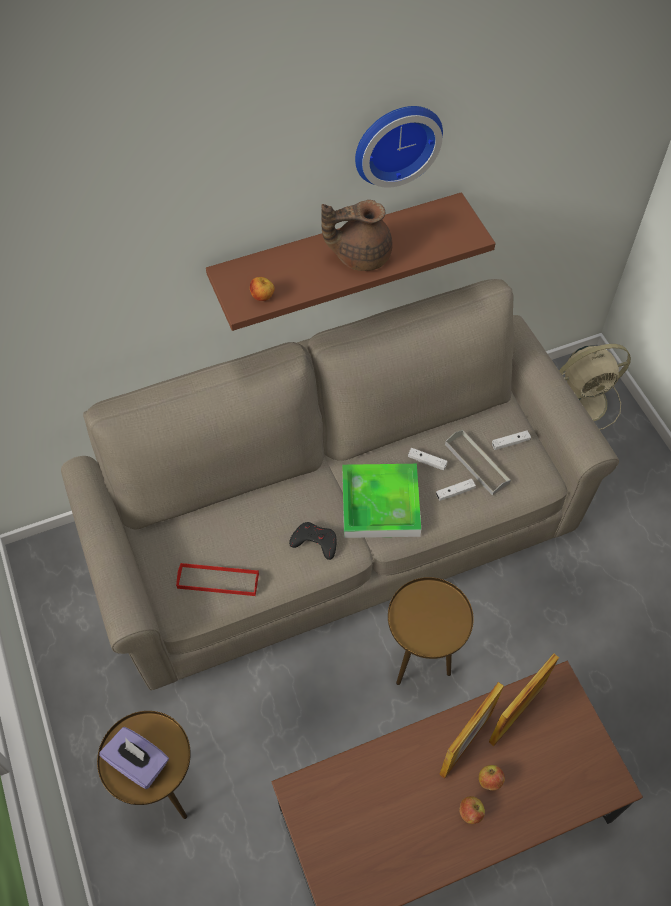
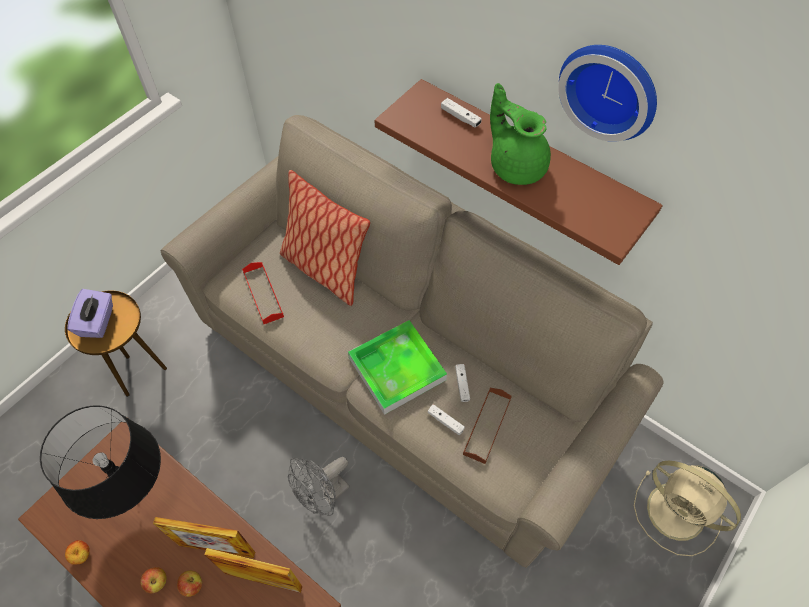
camera: 60 degrees right, 0 degrees up
apple [250,277,275,301] -> apple moved to [65,540,90,565]
black game controller [289,522,337,560] -> none
brown teapot [321,200,392,271] -> green teapot [490,83,551,185]
brown side table [388,577,474,685] -> grey fan [288,457,350,516]
grey tray [445,430,511,496] -> brown tray [463,388,512,464]
white game controller [492,430,531,450] -> white game controller moved to [441,98,482,128]
none -> black table lamp [40,405,161,519]
none -> pillow [280,170,370,306]

